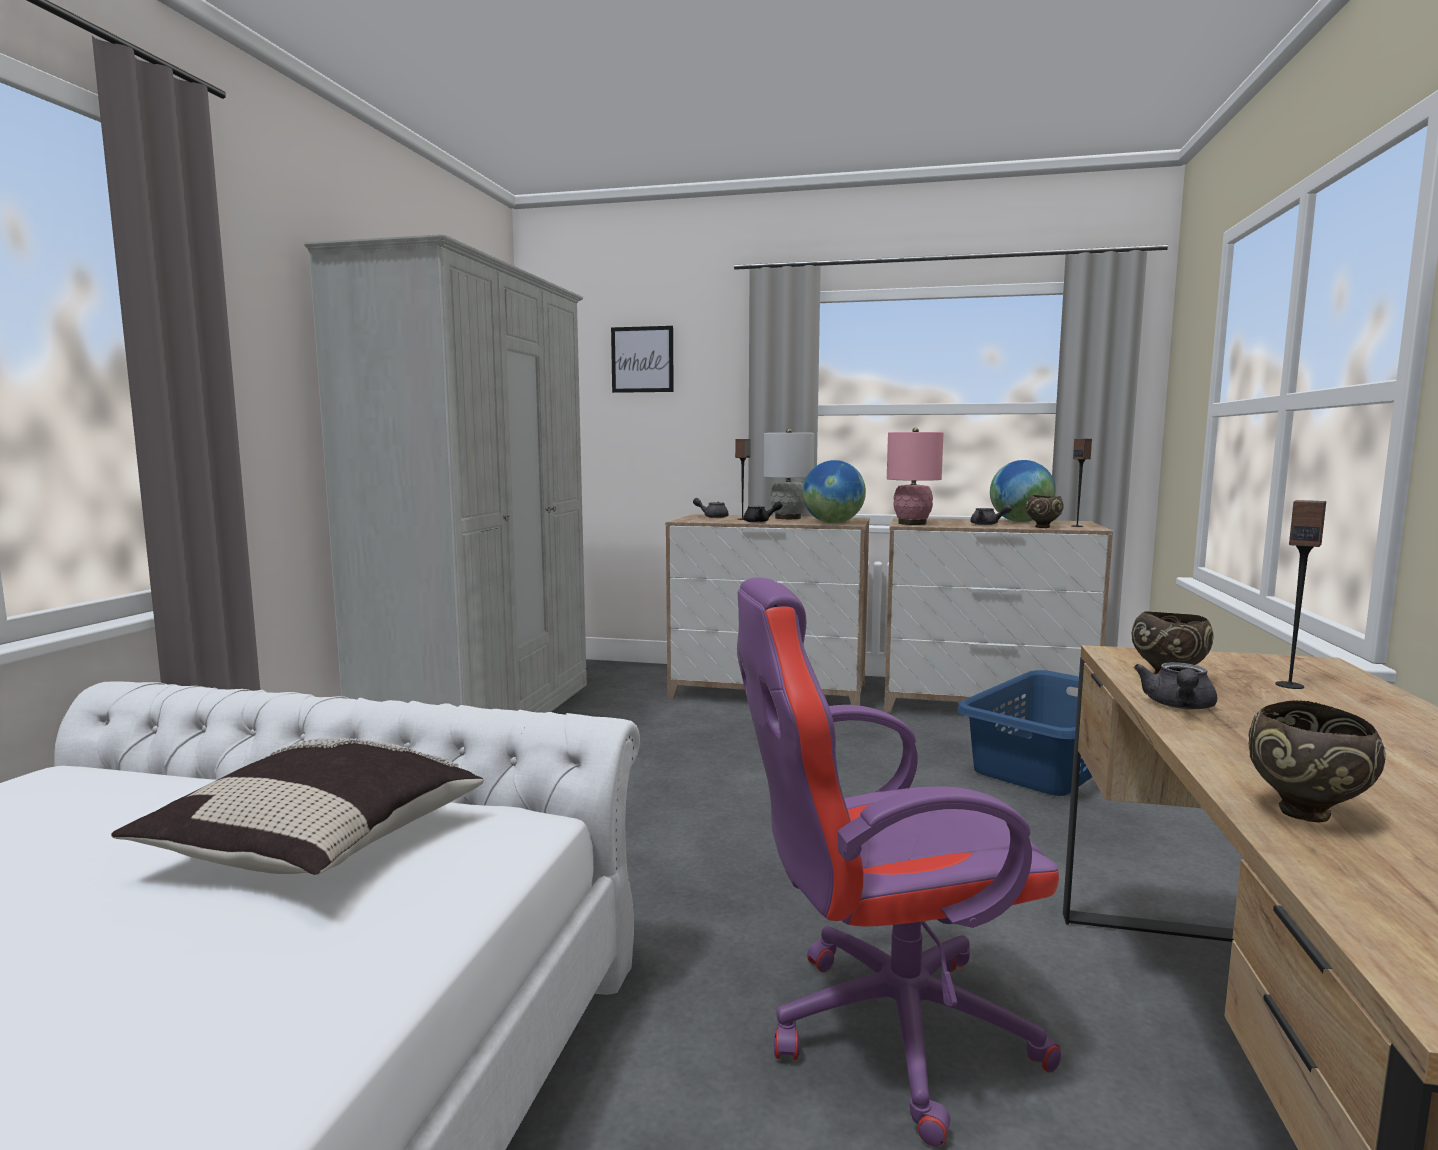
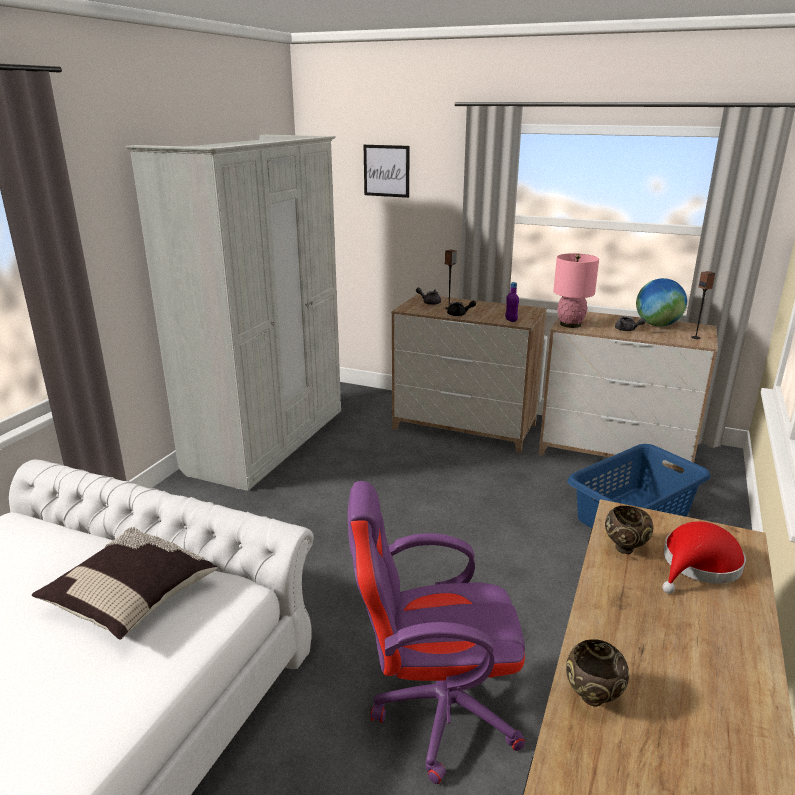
camera: 10 degrees right, 15 degrees up
white table lamp [764,429,814,519] -> none
globe [802,460,866,523] -> purple bottle [505,282,519,322]
brown bowl [1026,494,1064,528] -> none
grey teapot [1134,662,1217,710] -> none
speaker [1275,500,1326,689] -> red hat [662,521,746,594]

